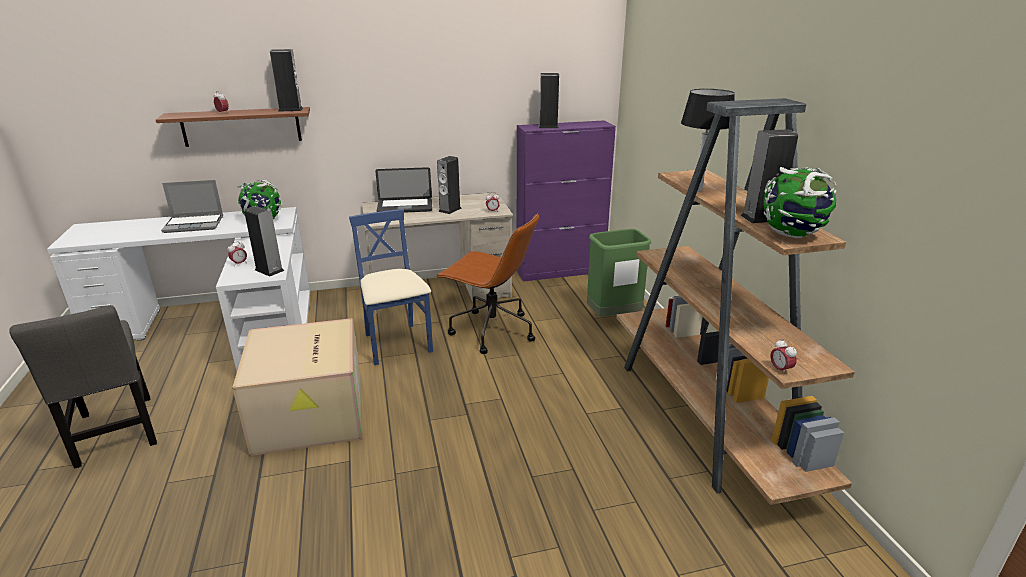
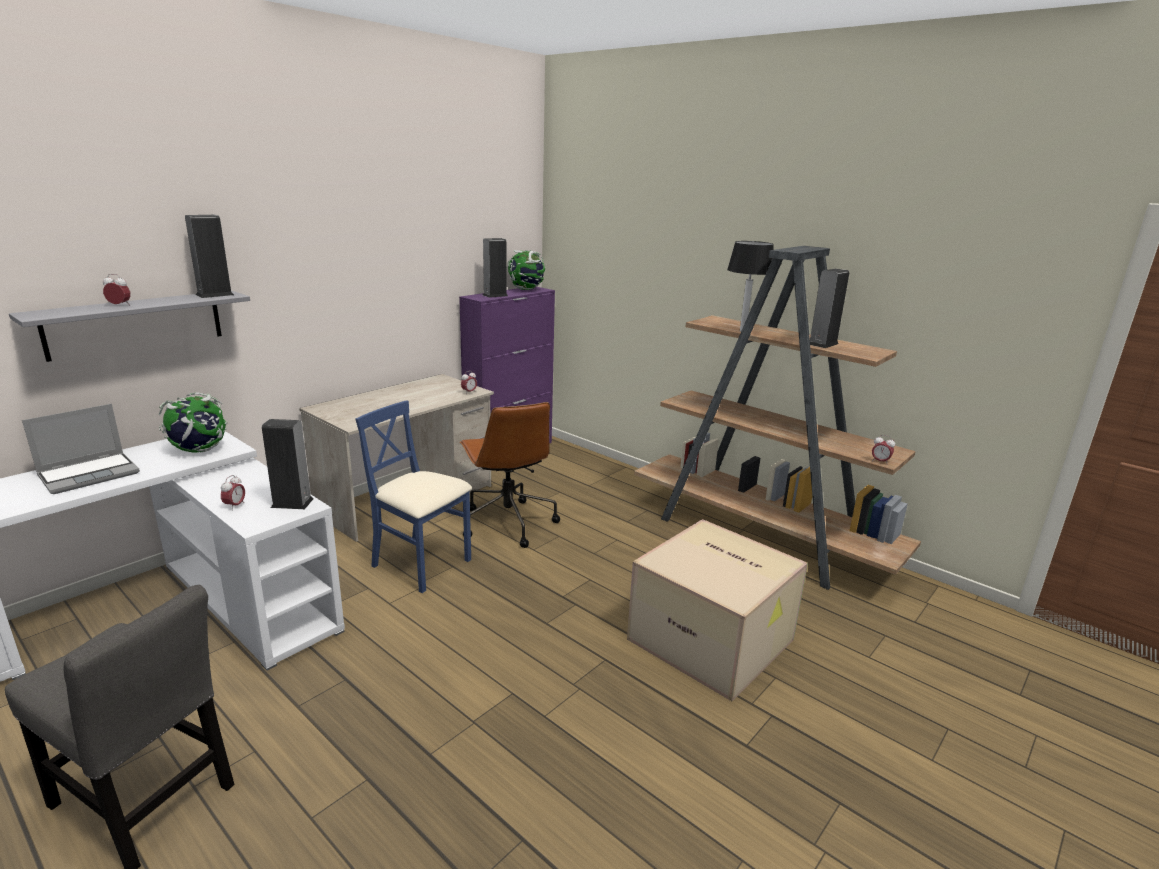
camera: 35 degrees left, 5 degrees down
brown shelf [156,107,310,147] -> grey shelf [9,290,250,362]
cardboard box [232,318,362,456] -> cardboard box moved to [627,519,808,701]
laptop [375,167,432,213] -> none
brown office chair [436,214,540,354] -> brown office chair turned 75 degrees clockwise [460,402,560,548]
speaker [437,156,462,214] -> none
green trash can [587,229,651,316] -> none
globe [763,167,836,238] -> globe moved to [507,250,545,290]

